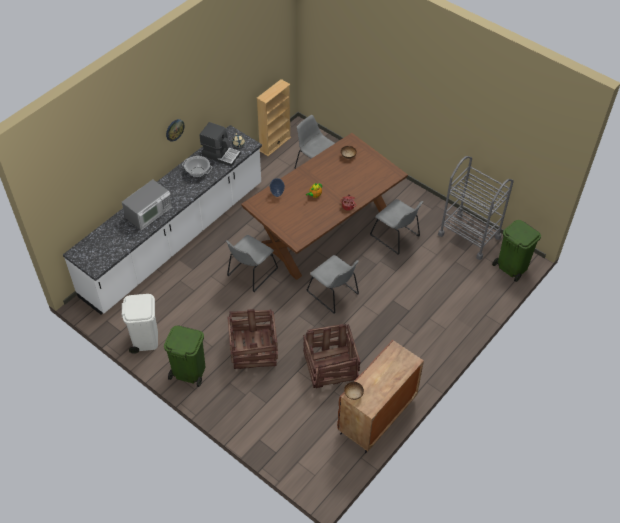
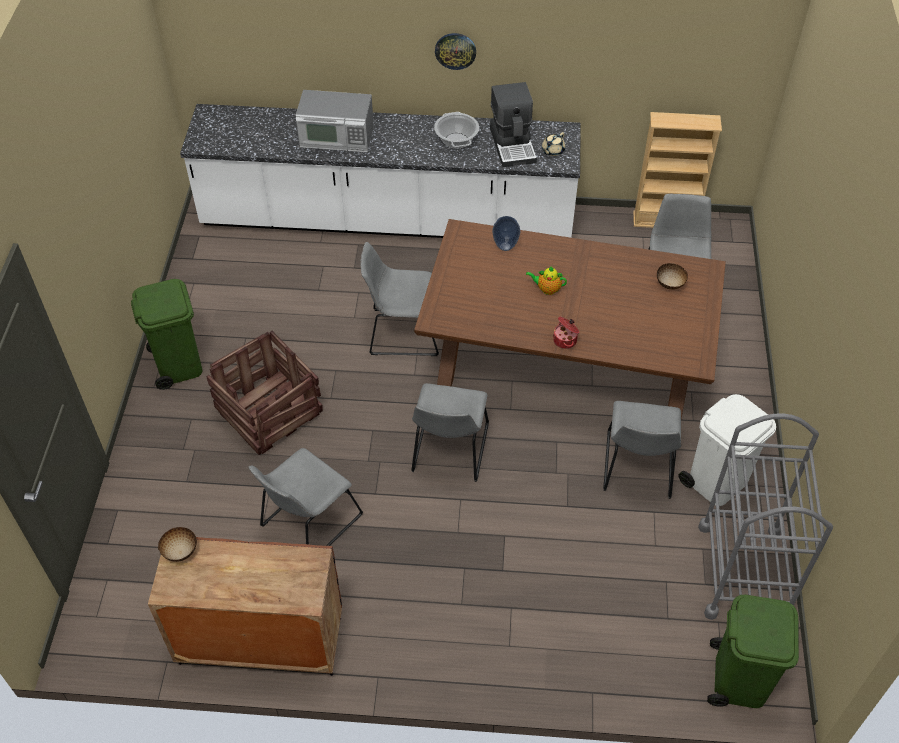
camera: 55 degrees right, 0 degrees up
white trash can [122,294,158,354] -> white trash can moved to [679,394,776,506]
crate [303,324,360,388] -> grey chair [248,448,363,546]

